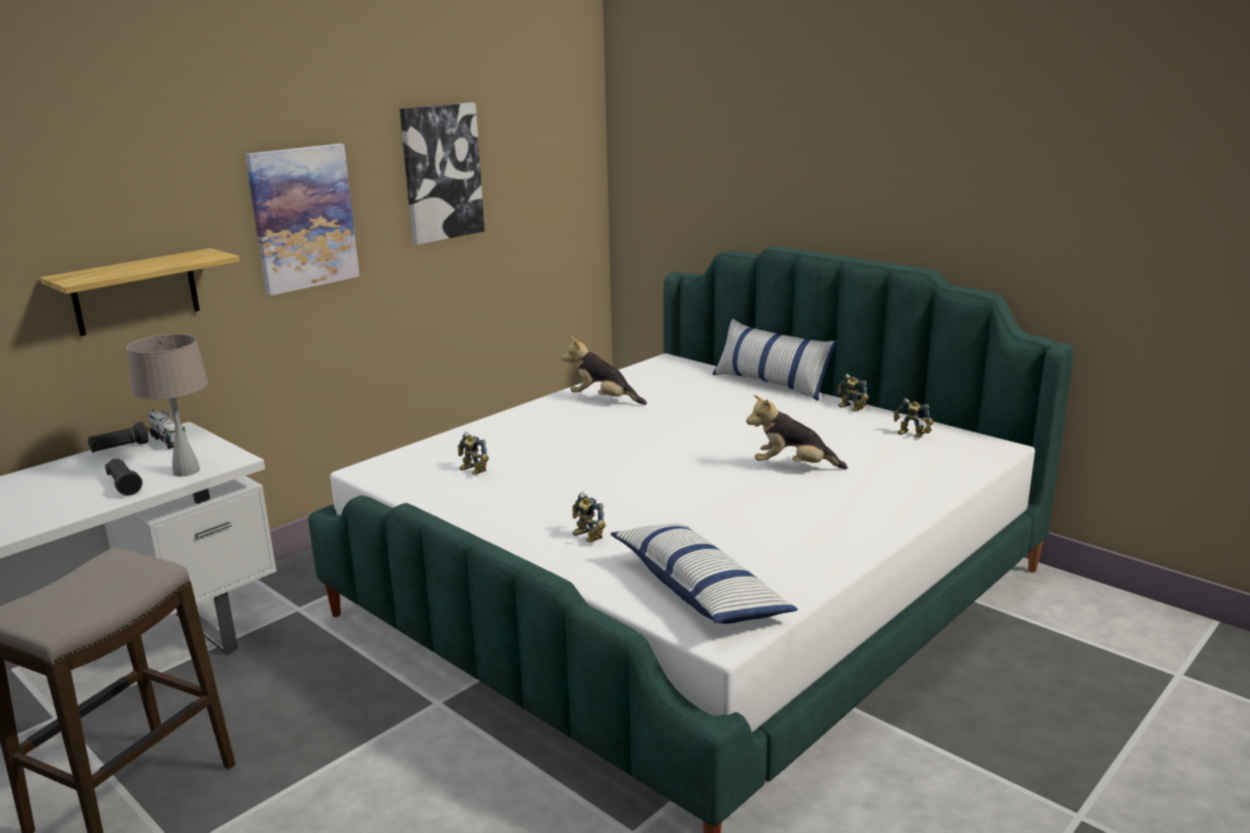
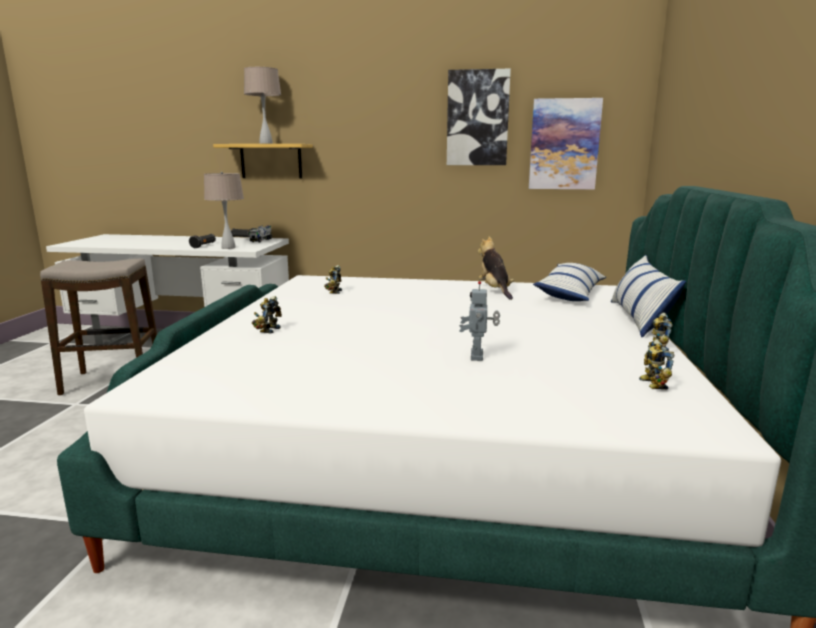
camera: 55 degrees right, 5 degrees down
picture [245,143,360,296] -> picture moved to [529,98,603,189]
pillow [610,523,798,624] -> pillow moved to [533,263,606,301]
plush toy [746,395,848,469] -> toy robot [459,281,500,361]
none -> beige table lamp [244,67,281,144]

